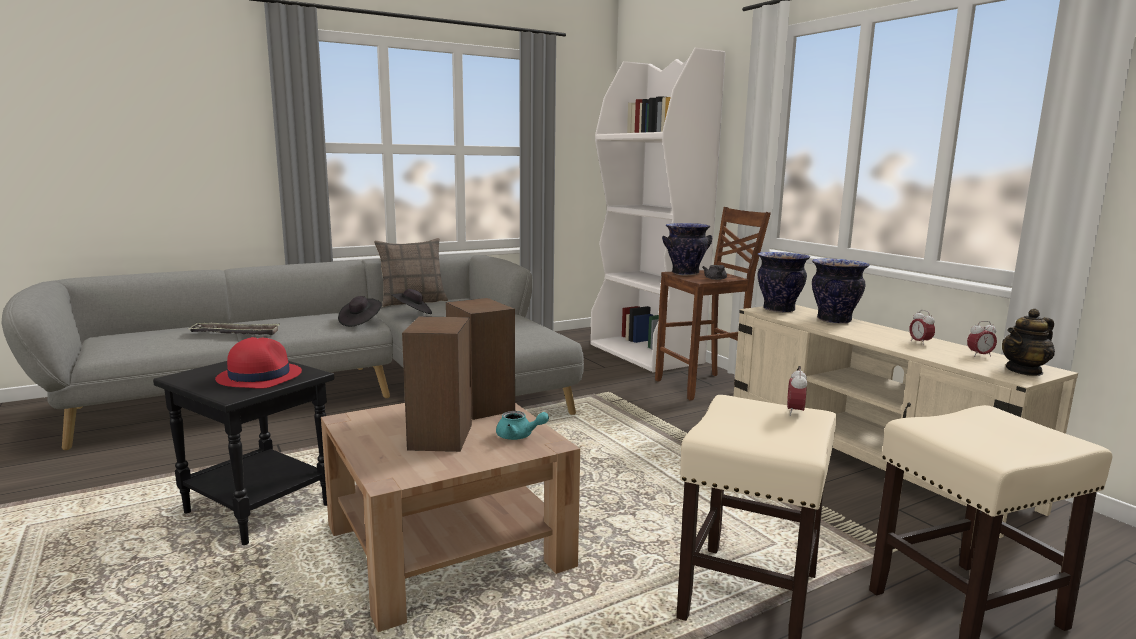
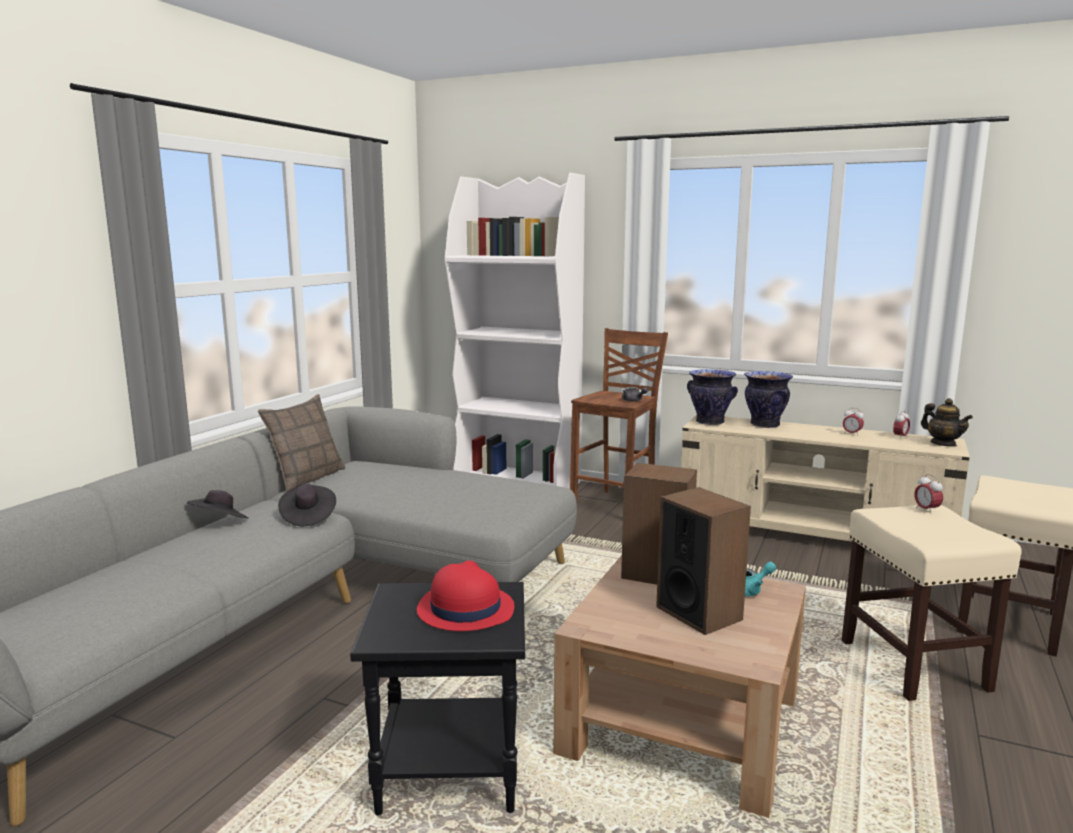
camera: 35 degrees left, 0 degrees up
tray [189,323,280,335] -> none
black hat [391,289,432,314] -> black hat moved to [187,490,248,518]
vase [662,223,712,275] -> none
teapot [1002,309,1055,376] -> teapot turned 60 degrees counterclockwise [921,398,973,447]

